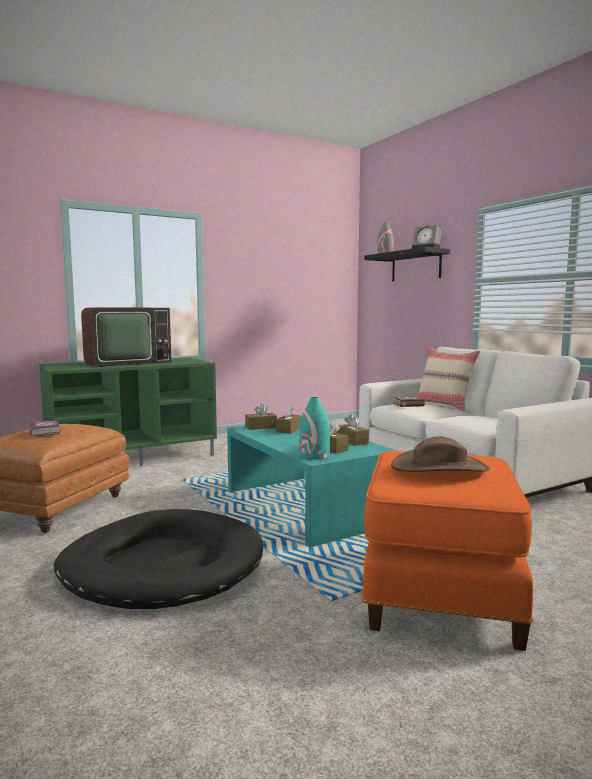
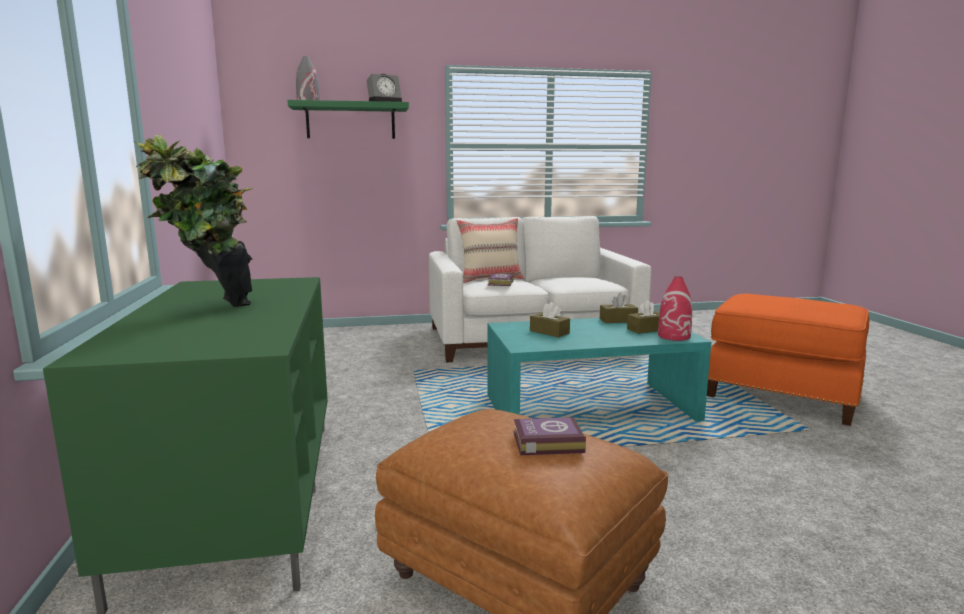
camera: 70 degrees left, 5 degrees up
black dog bed [54,509,263,609] -> none
television [81,307,171,367] -> potted plant [134,135,253,307]
brown tissue box [245,403,277,430] -> none
turquoise vase [299,397,330,460] -> red vase [658,276,692,341]
black shelf [364,247,450,281] -> green shelf [287,100,409,139]
brown hat [391,436,490,472] -> none

